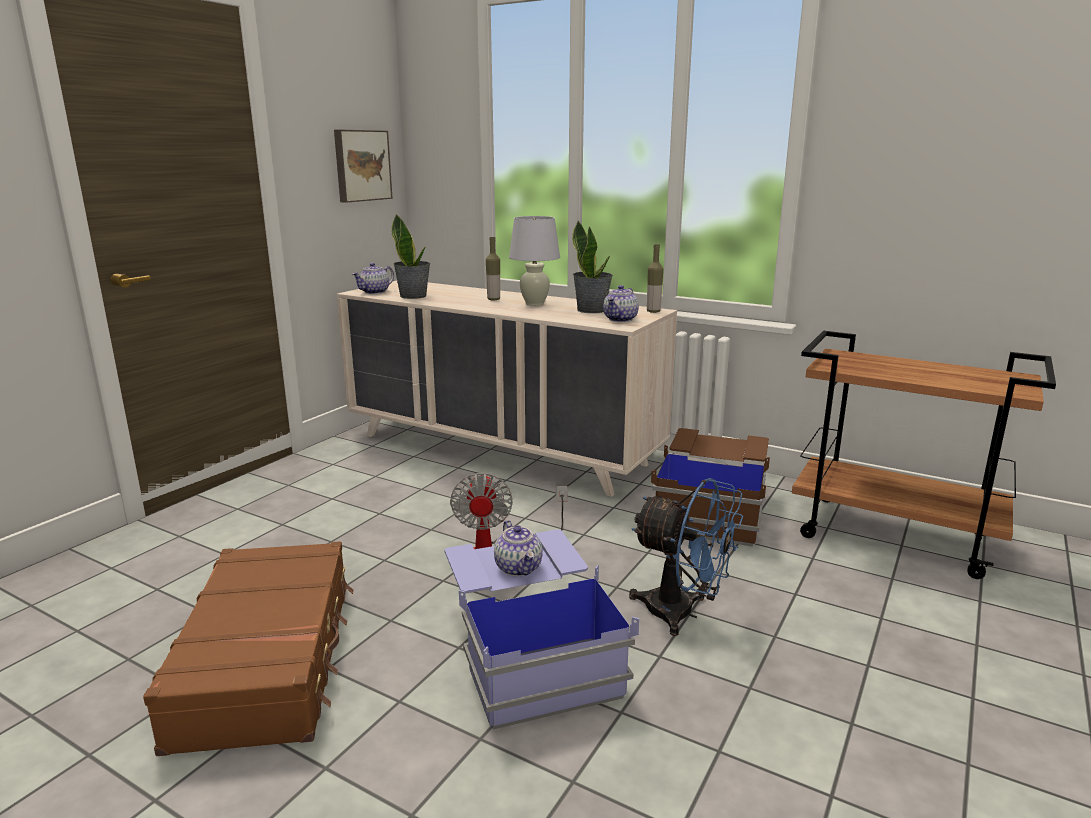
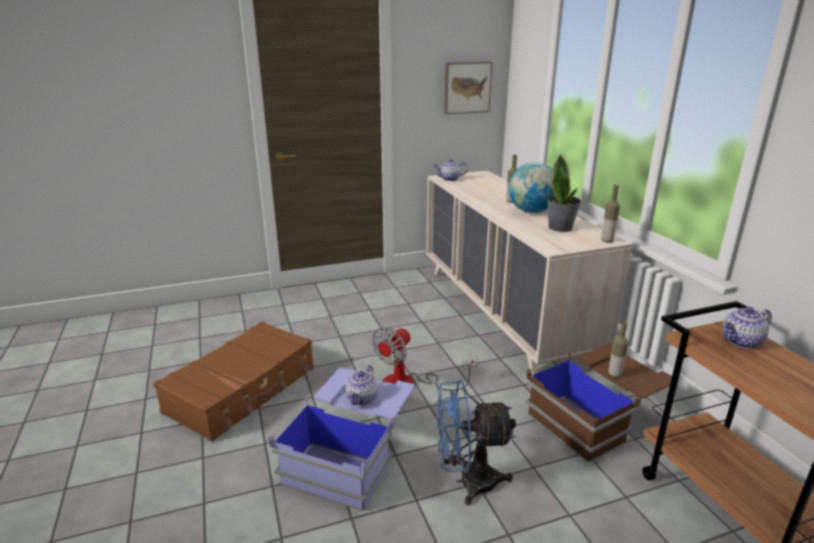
camera: 40 degrees right, 5 degrees up
potted plant [391,214,430,299] -> none
white table lamp [509,216,560,306] -> globe [509,162,554,213]
teapot [603,285,639,322] -> teapot moved to [723,307,772,349]
blue fan [629,478,743,636] -> blue fan turned 105 degrees clockwise [436,380,516,506]
none -> bottle [608,321,628,378]

